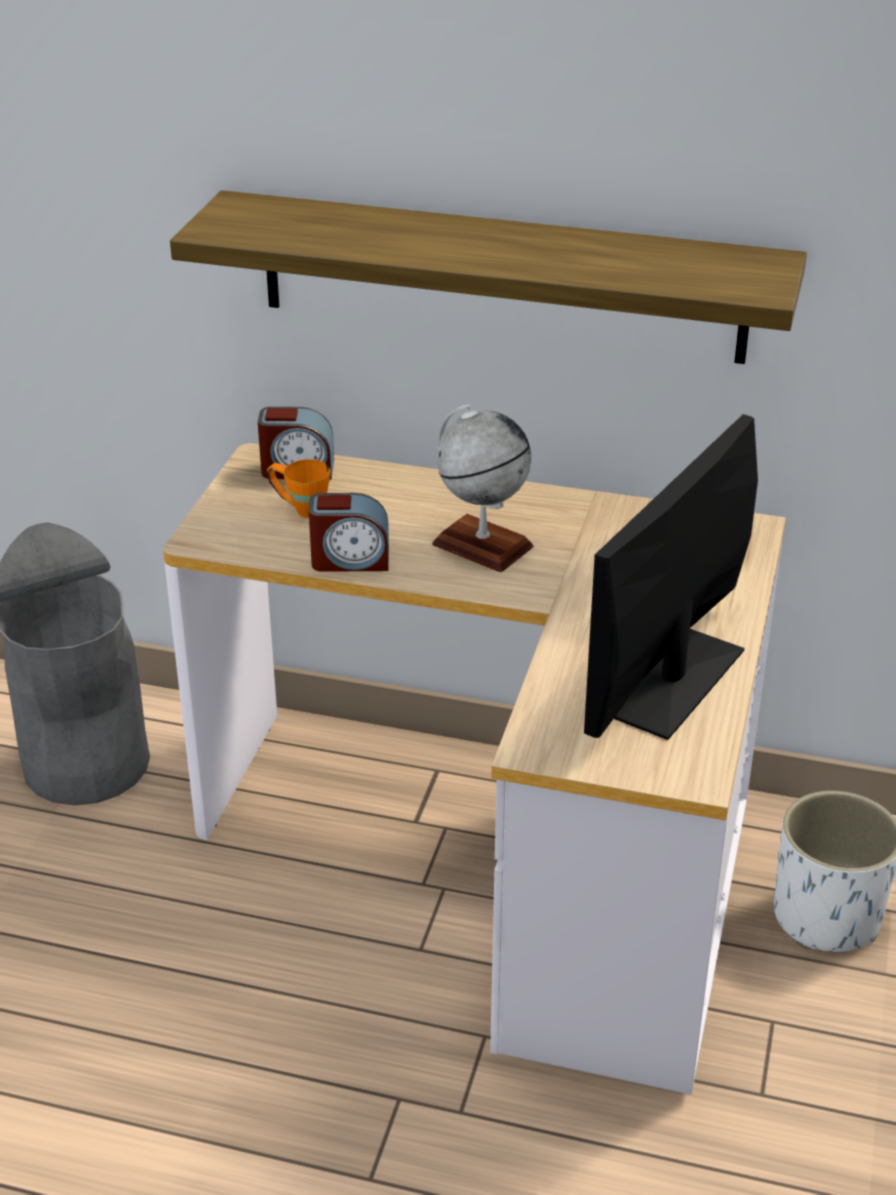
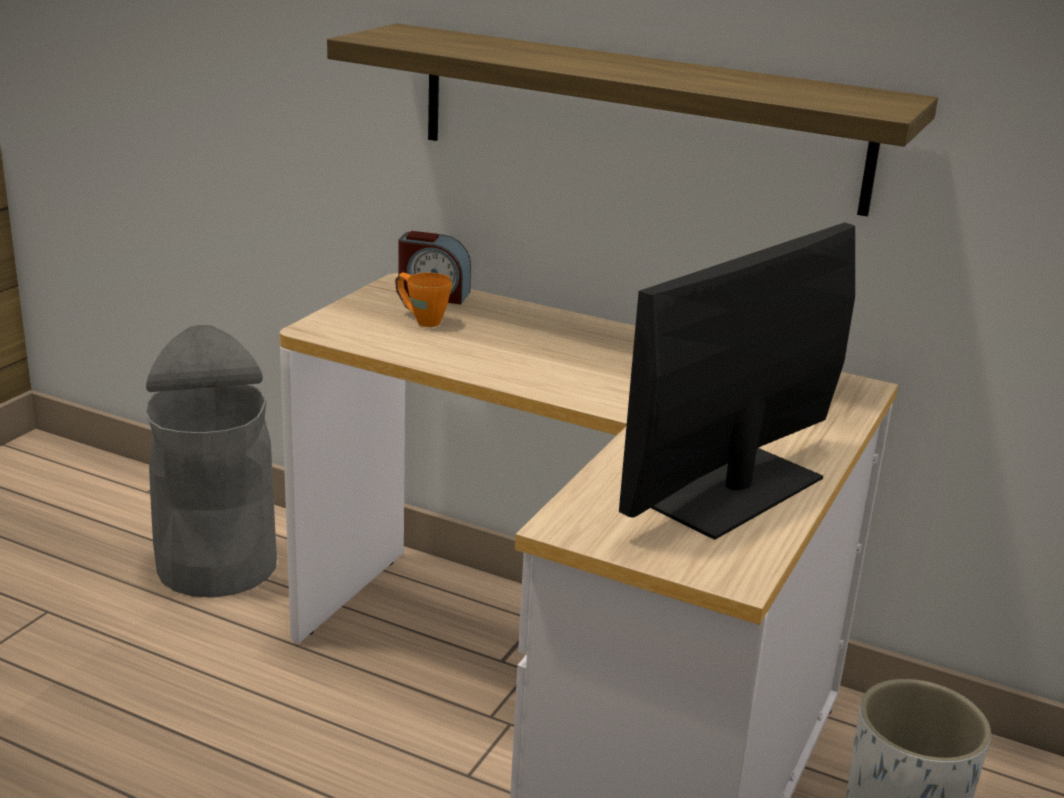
camera: 10 degrees right, 10 degrees down
alarm clock [309,493,389,572] -> none
globe [432,404,534,572] -> none

